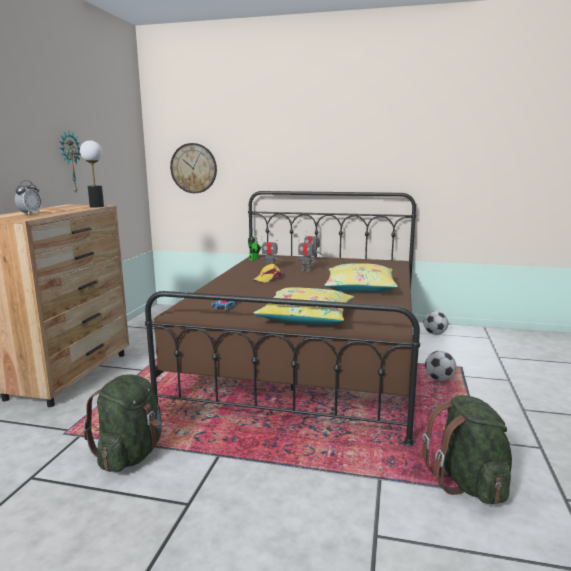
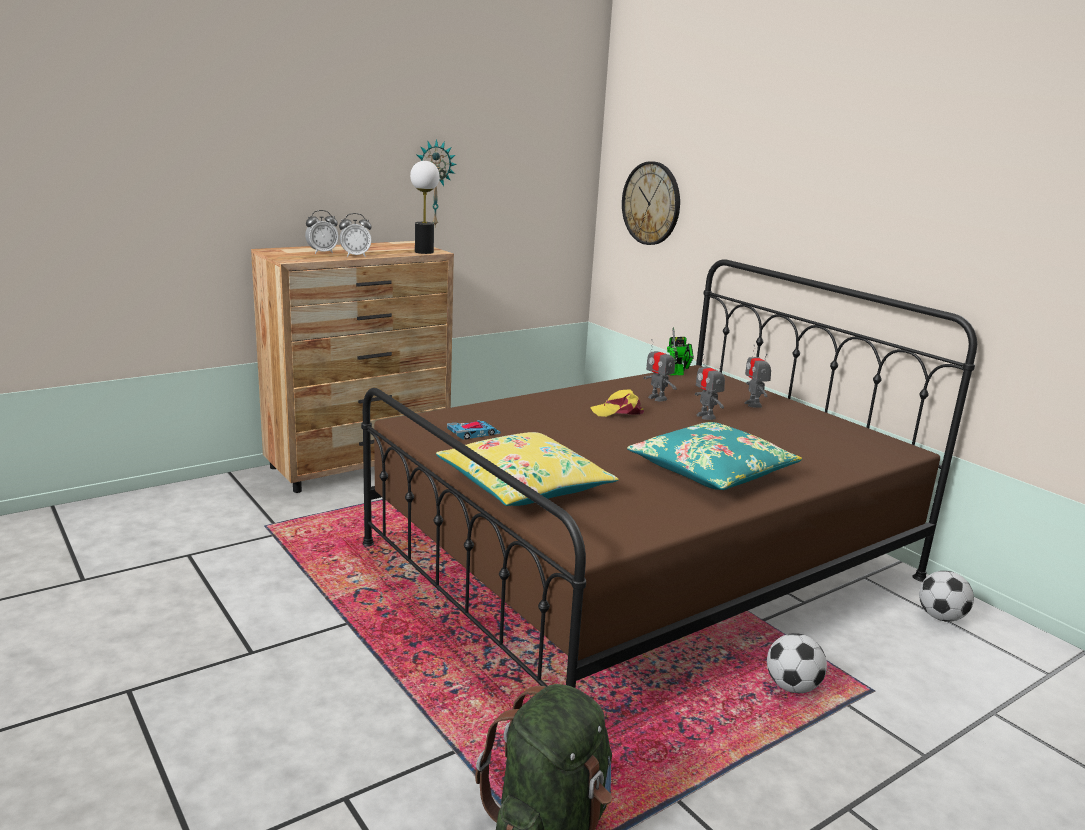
camera: 40 degrees right, 5 degrees up
green backpack [83,374,162,472] -> none
yellow pillow [324,263,398,292] -> turquoise pillow [627,422,802,490]
none -> alarm clock [339,213,371,257]

